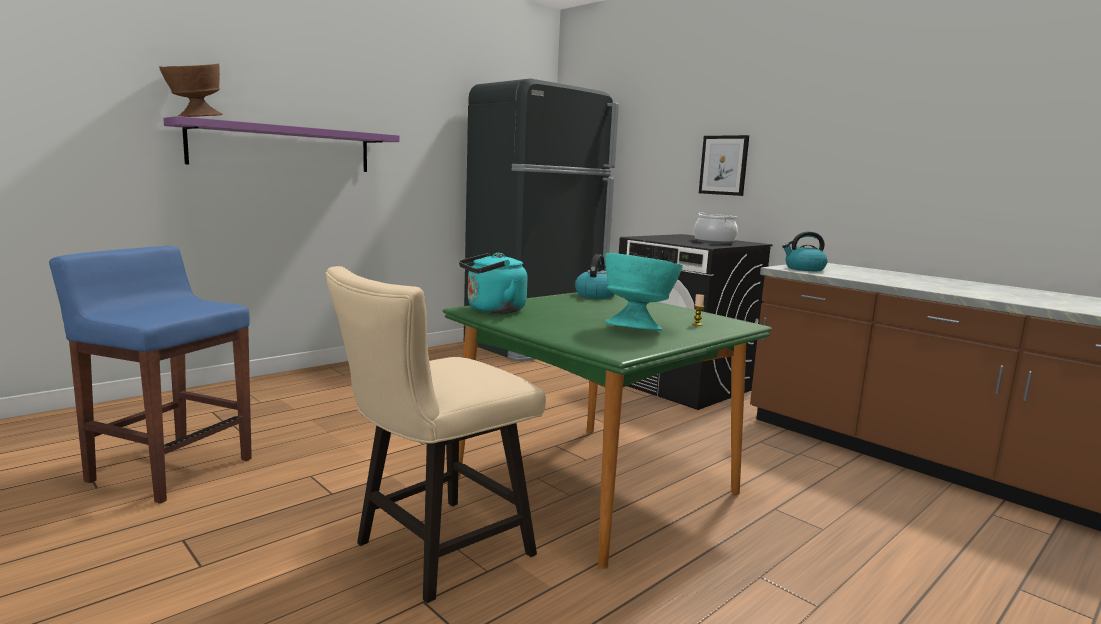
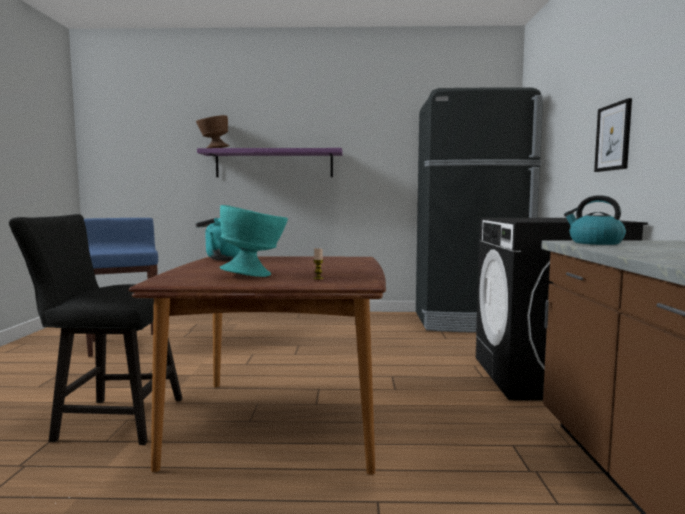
camera: 45 degrees right, 5 degrees down
beige chair [325,266,546,603] -> black chair [9,214,182,445]
green dining table [443,292,772,569] -> brown dining table [128,256,386,475]
kettle [575,254,615,299] -> none
cooking pot [694,213,738,244] -> none

